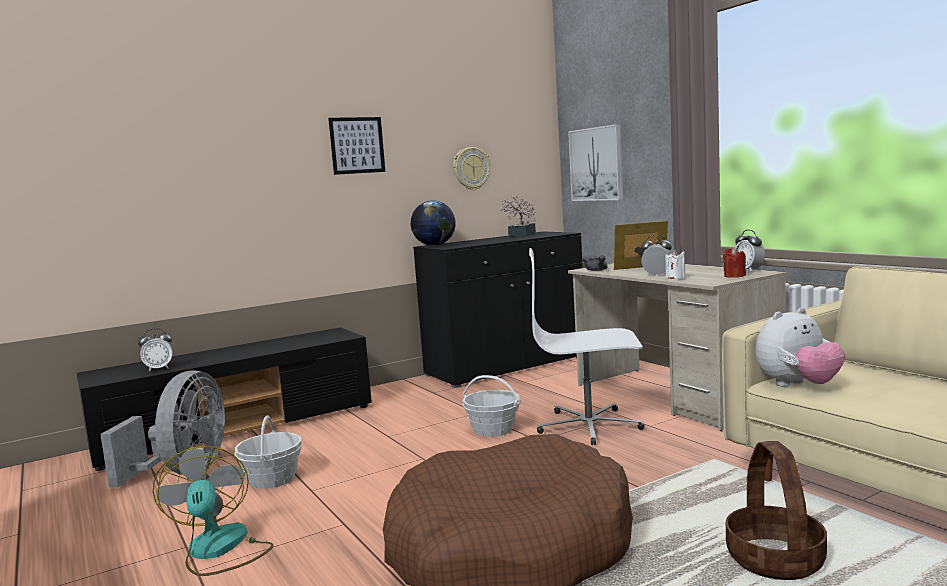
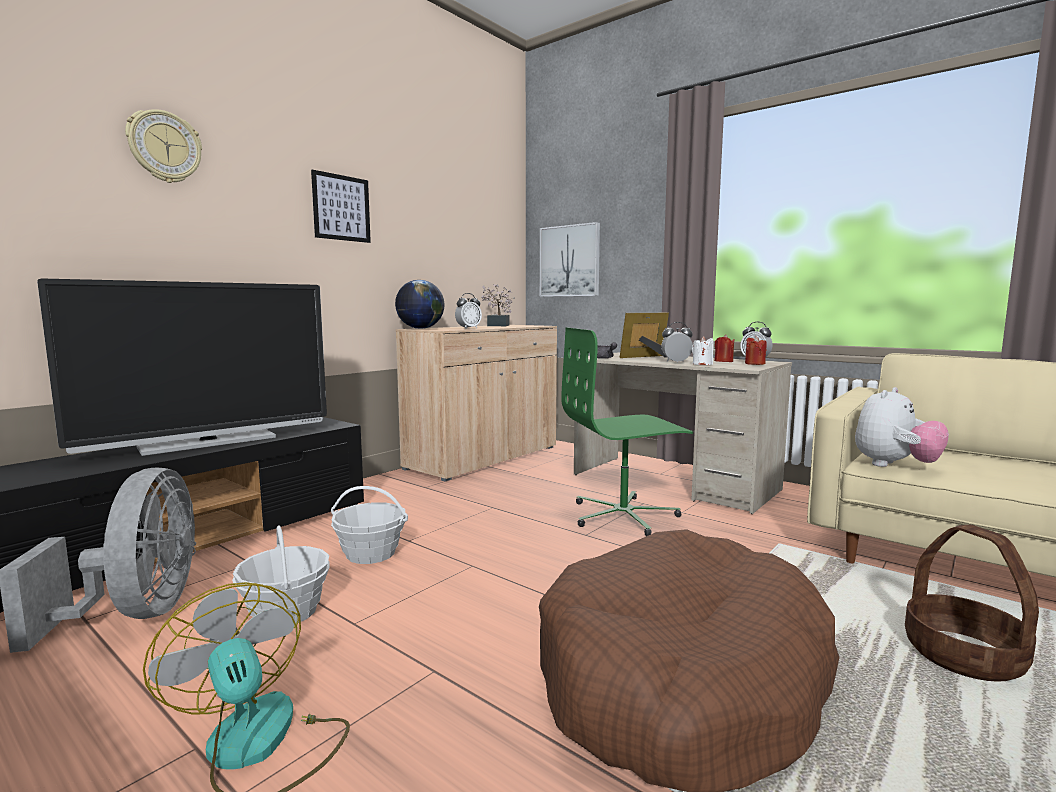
camera: 20 degrees left, 0 degrees up
alarm clock [138,328,173,372] -> alarm clock moved to [455,293,482,329]
black cabinet [413,231,582,388] -> beige cabinet [396,325,557,481]
wall clock [453,147,491,190] -> wall clock moved to [125,109,202,183]
basket [463,375,520,437] -> basket moved to [331,486,408,564]
white office chair [529,248,644,445] -> green office chair [561,328,693,536]
none -> television [37,278,327,456]
none -> red candle [714,335,735,362]

